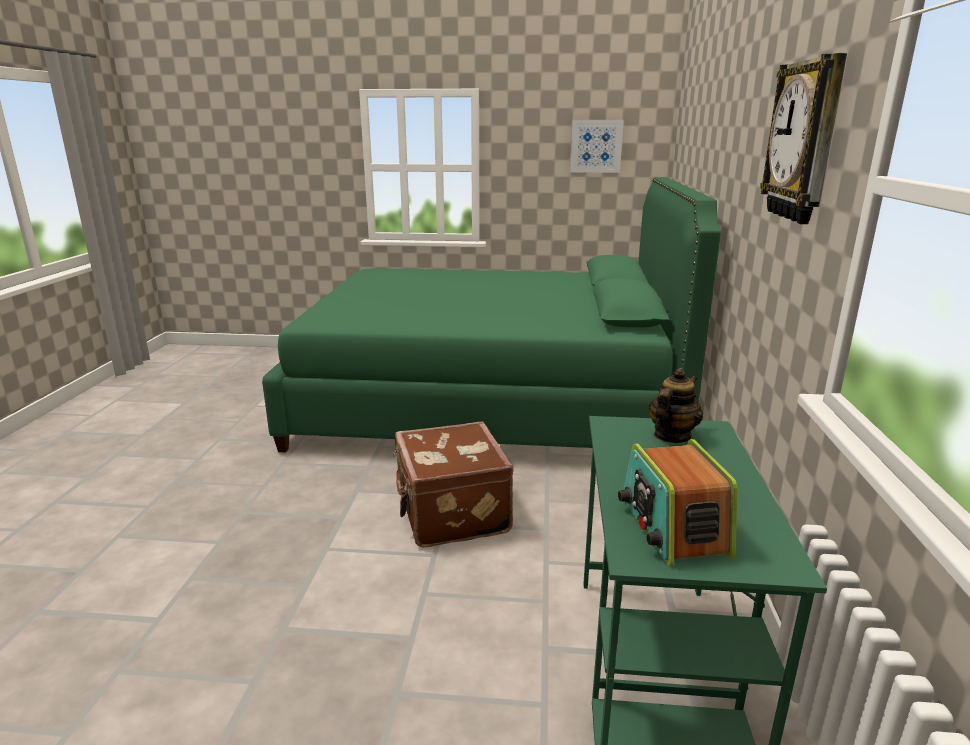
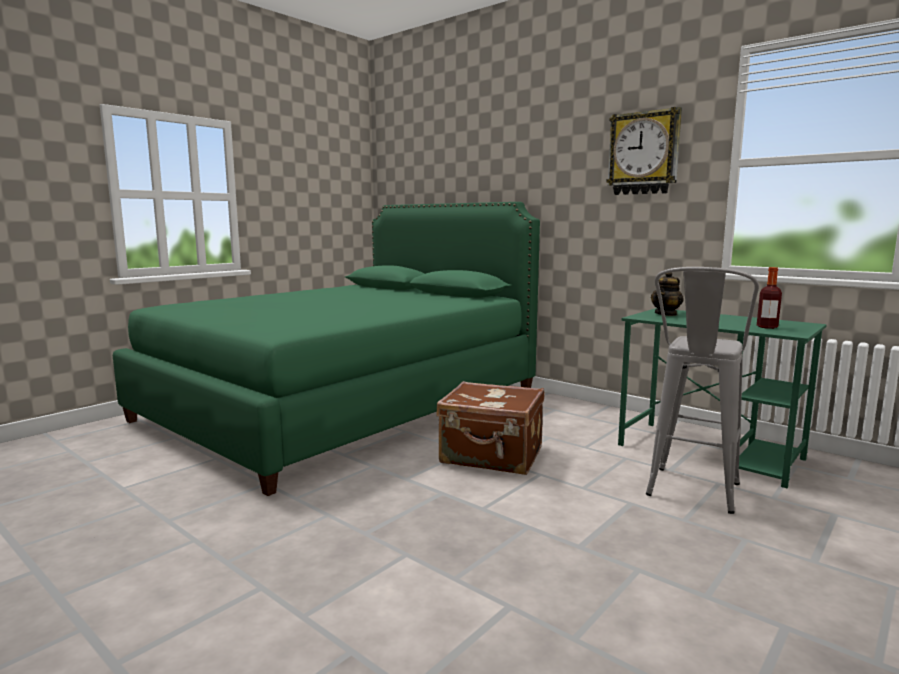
camera: 55 degrees left, 10 degrees down
picture [570,120,624,173] -> none
radio [618,439,737,566] -> bottle [757,267,782,329]
teapot [648,368,703,443] -> teapot turned 120 degrees counterclockwise [651,272,684,316]
none -> grey stool [646,267,759,514]

